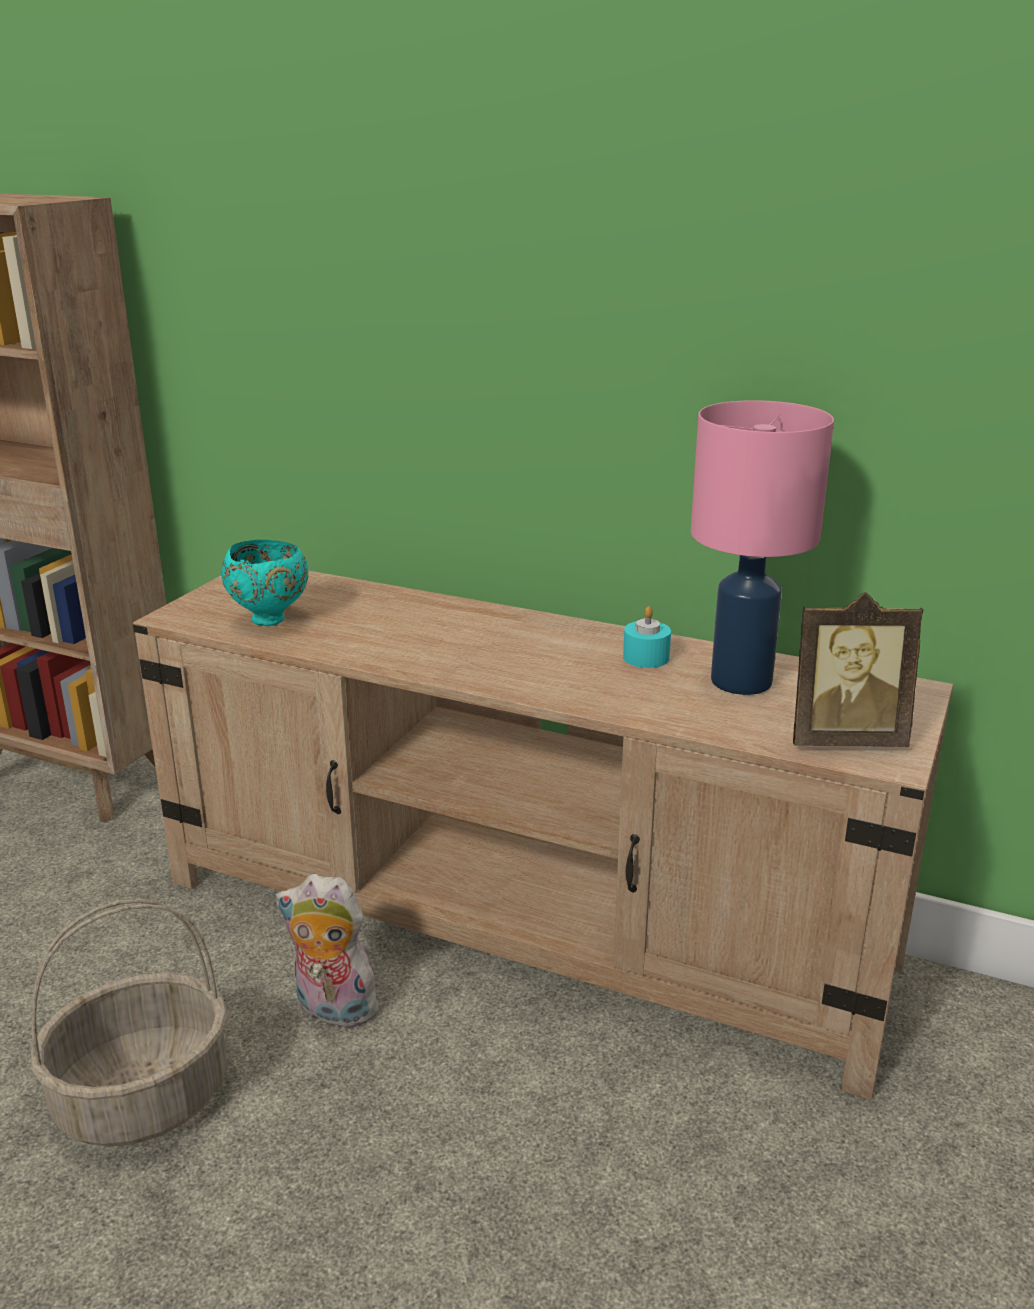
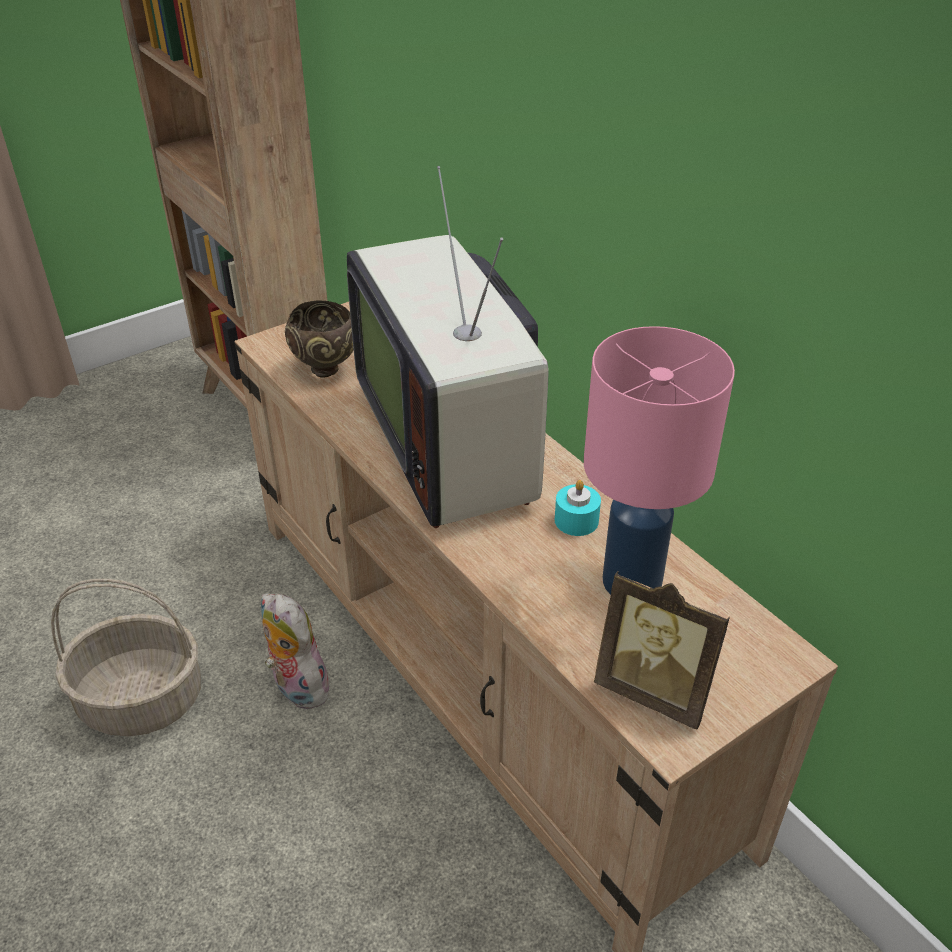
camera: 30 degrees right, 15 degrees up
turquoise bowl [221,540,308,626] -> brown bowl [285,301,354,378]
none -> television [347,166,549,528]

